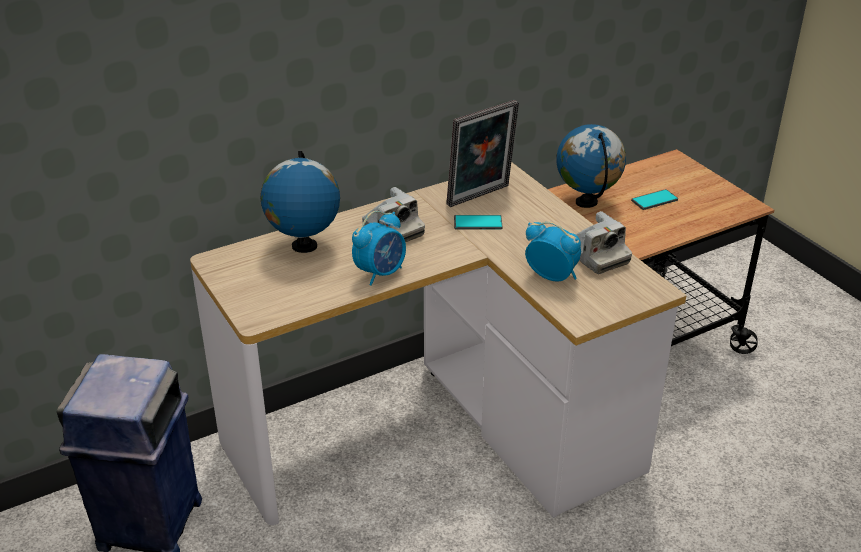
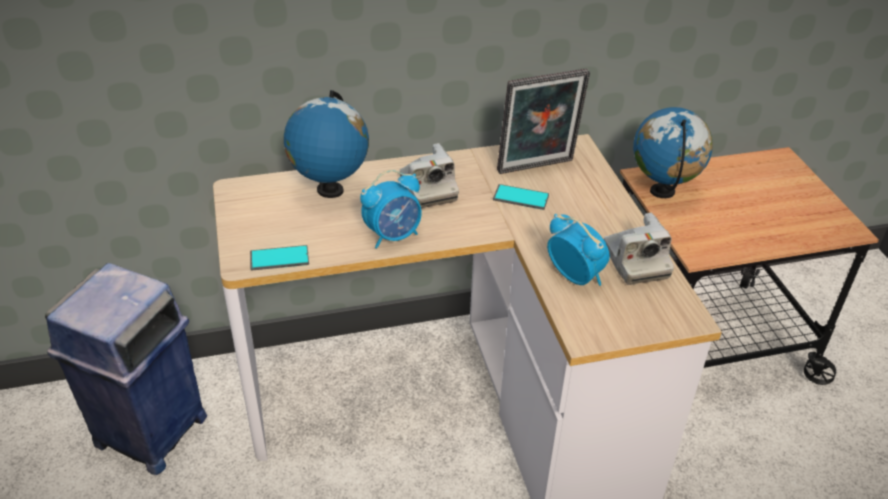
camera: 15 degrees right, 5 degrees up
phone [631,189,678,210] -> phone moved to [250,245,309,270]

